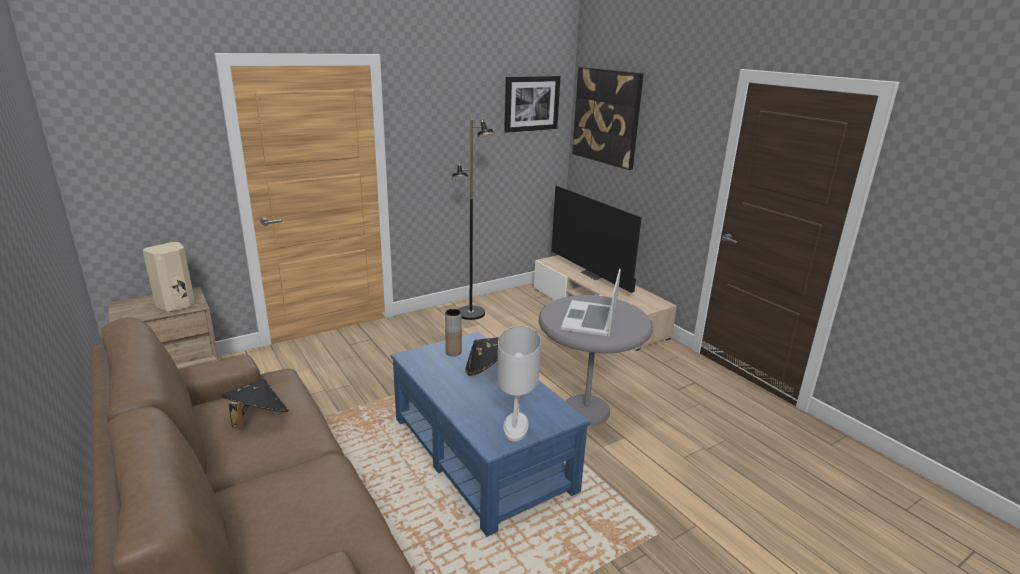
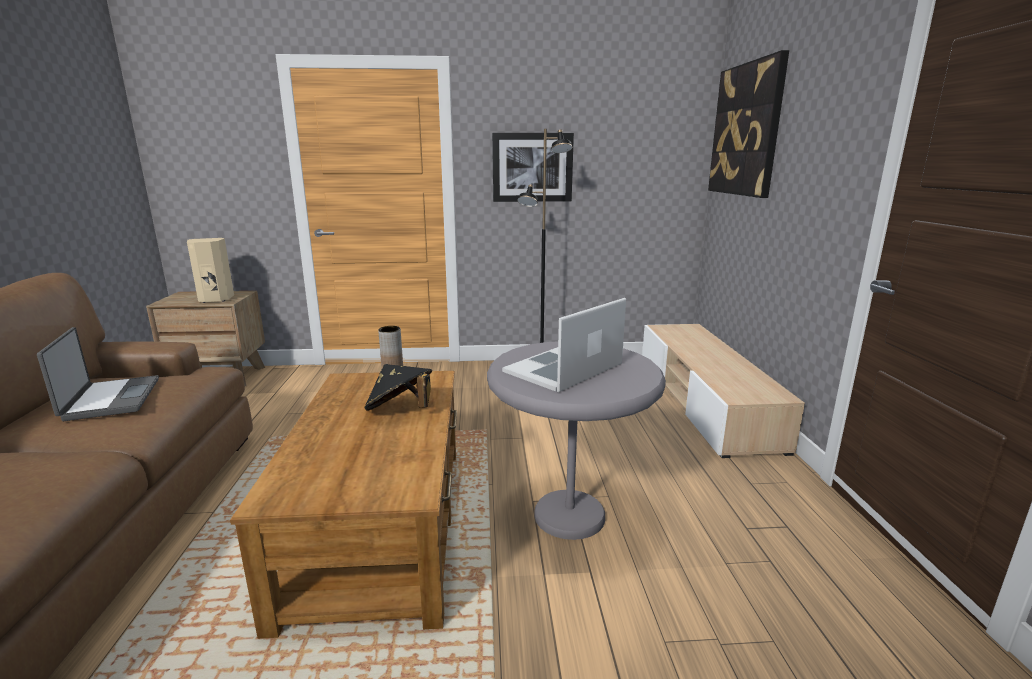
camera: 30 degrees right, 5 degrees down
black hat [221,379,288,429] -> laptop [37,327,159,421]
blue coffee table [391,332,590,537] -> brown coffee table [230,371,457,639]
white table lamp [497,326,541,442] -> none
picture [504,76,561,133] -> picture moved to [492,133,574,202]
television [551,185,642,293] -> none

